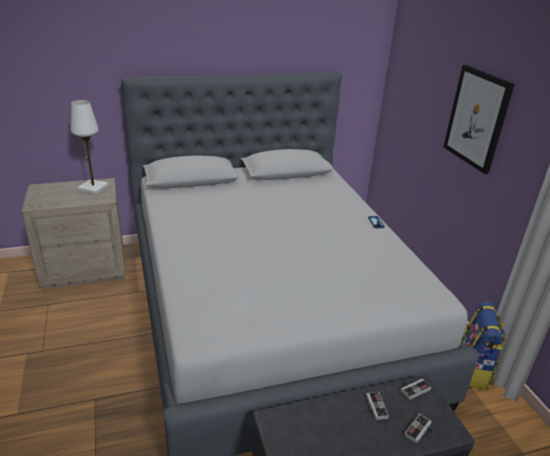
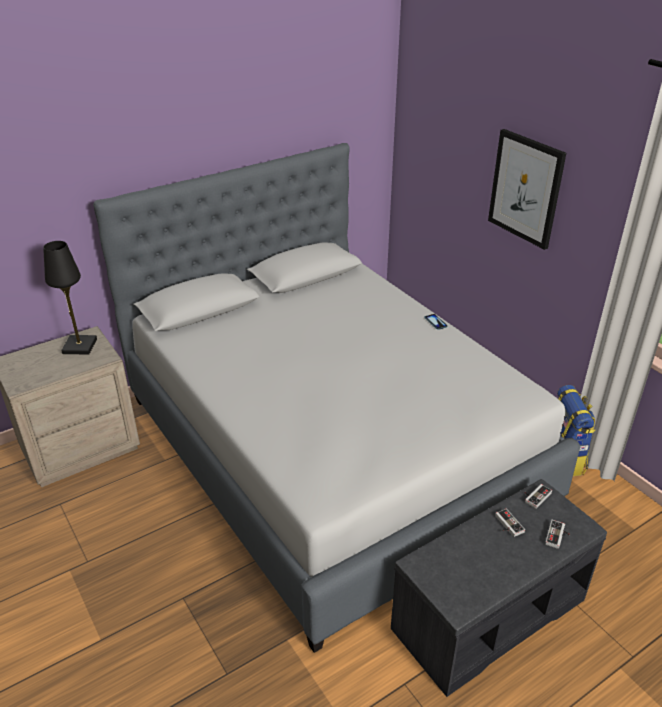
camera: 15 degrees left, 5 degrees up
white table lamp [71,100,109,194] -> black table lamp [43,241,97,355]

